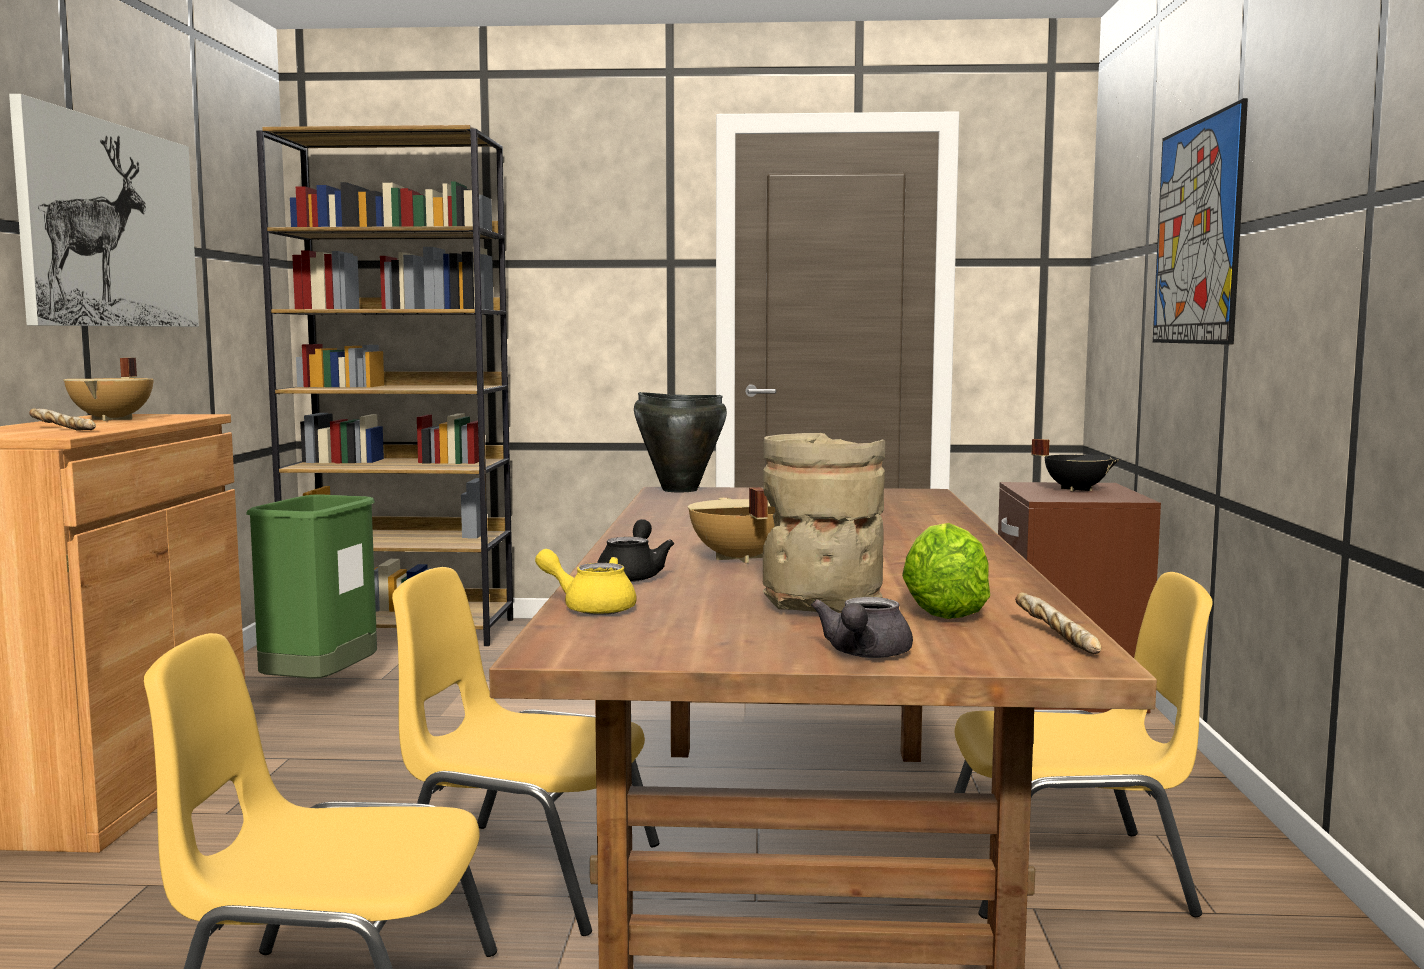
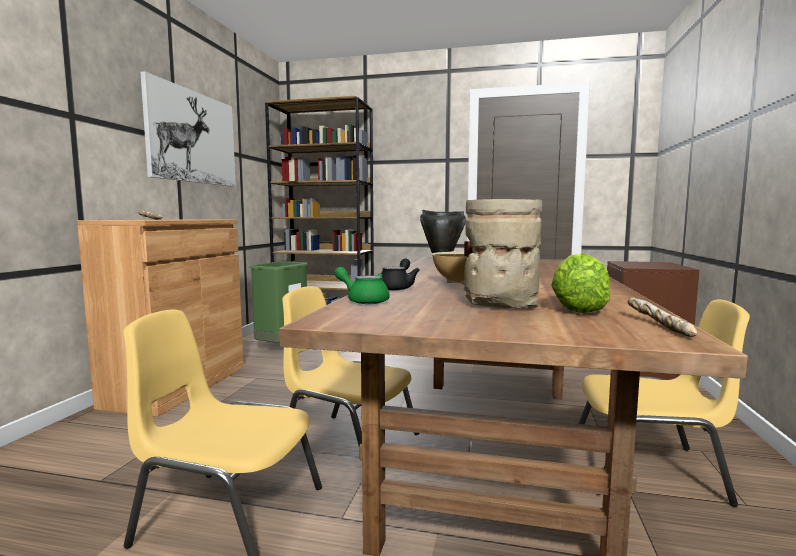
camera: 10 degrees right, 0 degrees up
beige cooking pot [63,358,154,421] -> none
yellow teapot [535,549,636,615] -> green teapot [334,267,390,304]
grey teapot [811,597,913,658] -> none
black cooking pot [1032,439,1119,492] -> none
picture [1153,98,1248,345] -> none

